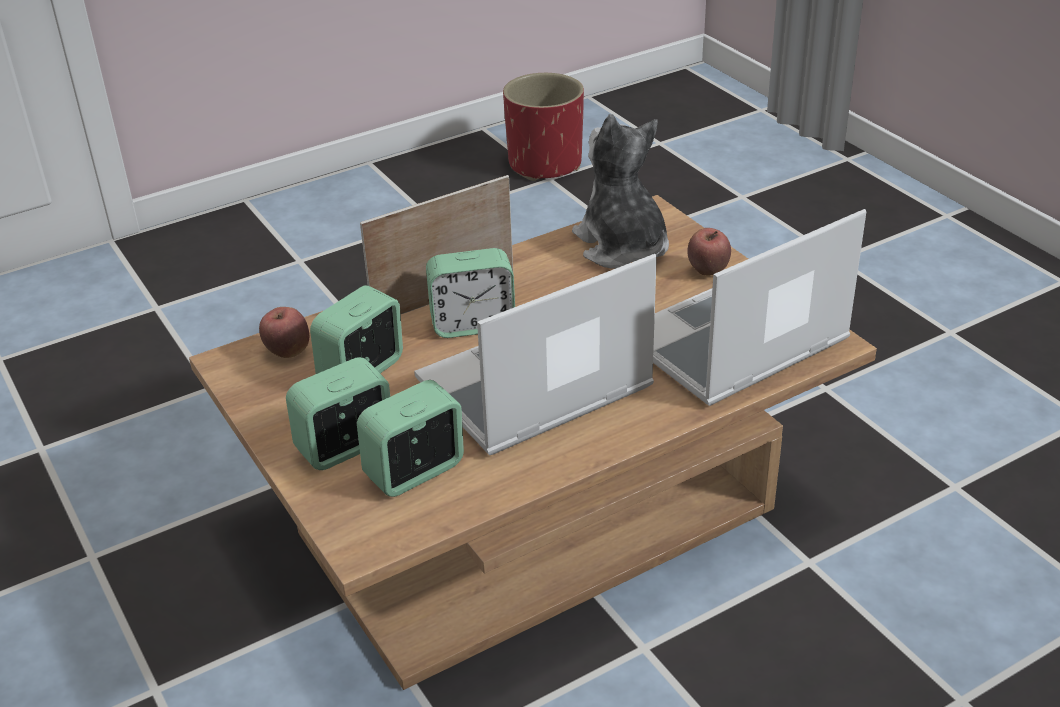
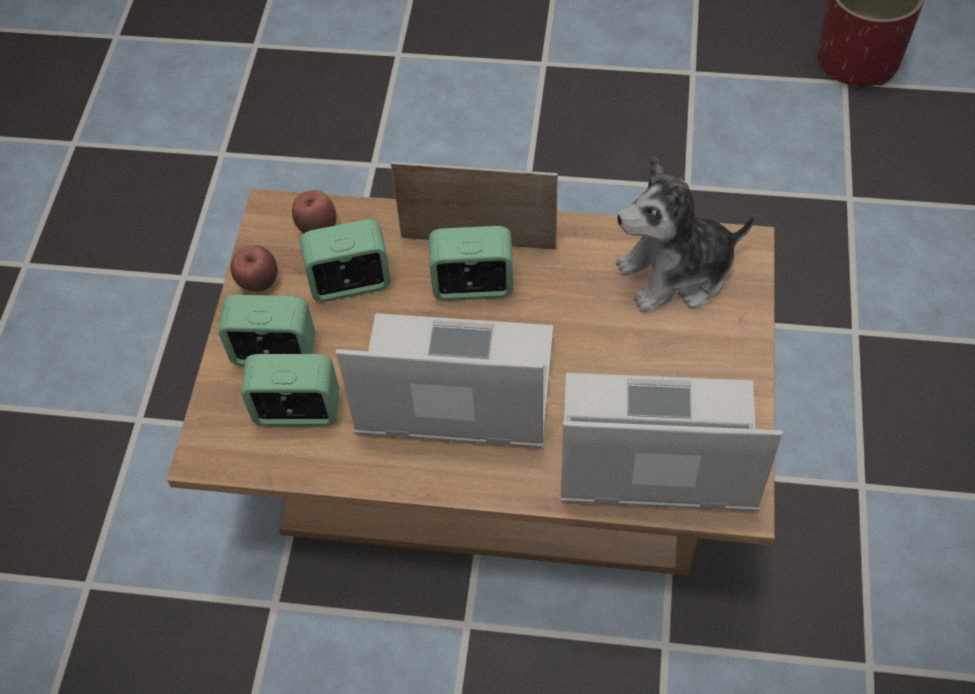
camera: 40 degrees right, 20 degrees up
alarm clock [426,248,515,338] -> alarm clock turned 150 degrees clockwise [429,226,513,301]
plush toy [572,114,669,269] -> plush toy turned 120 degrees counterclockwise [616,157,755,313]
apple [687,228,731,276] -> apple moved to [231,245,278,292]

